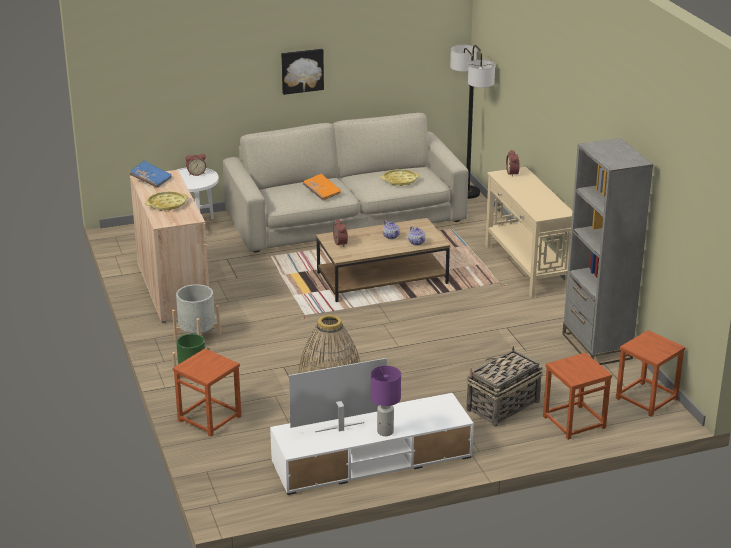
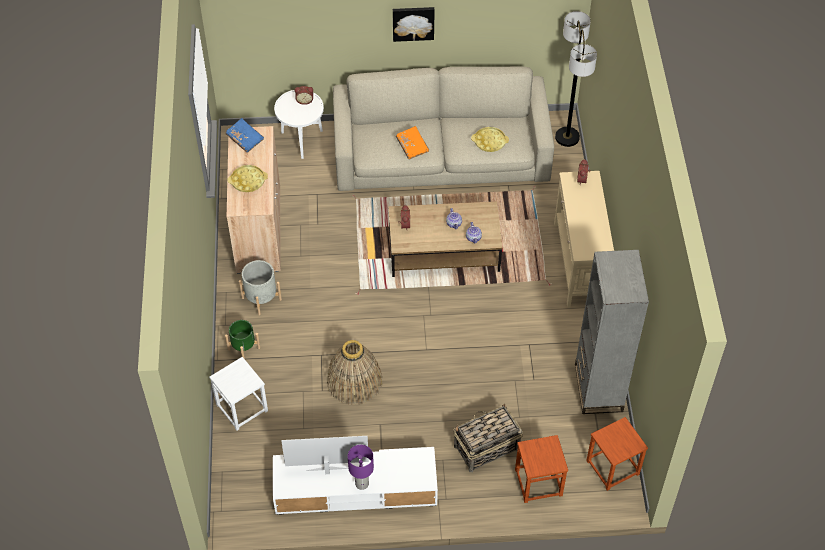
camera: 15 degrees right, 25 degrees up
brown stool [173,349,241,437] -> white stool [209,357,268,430]

